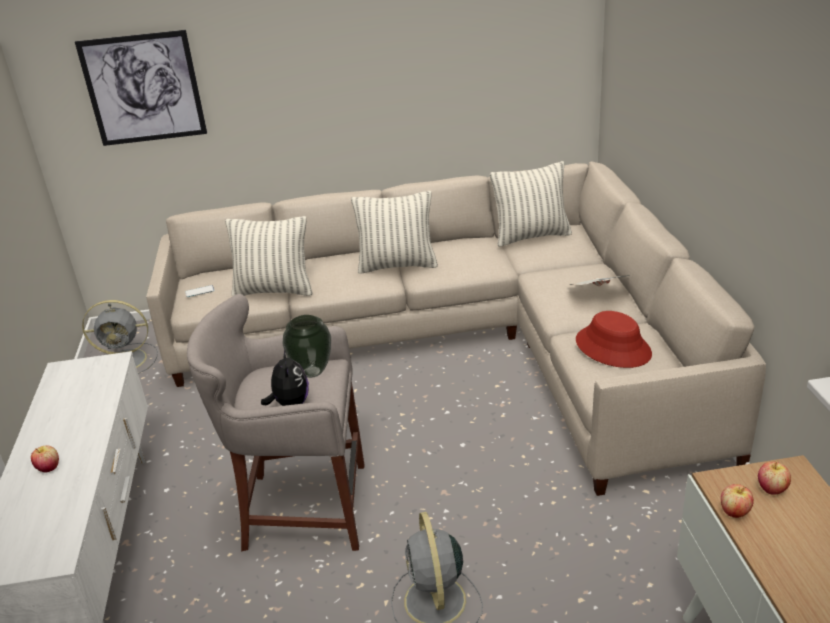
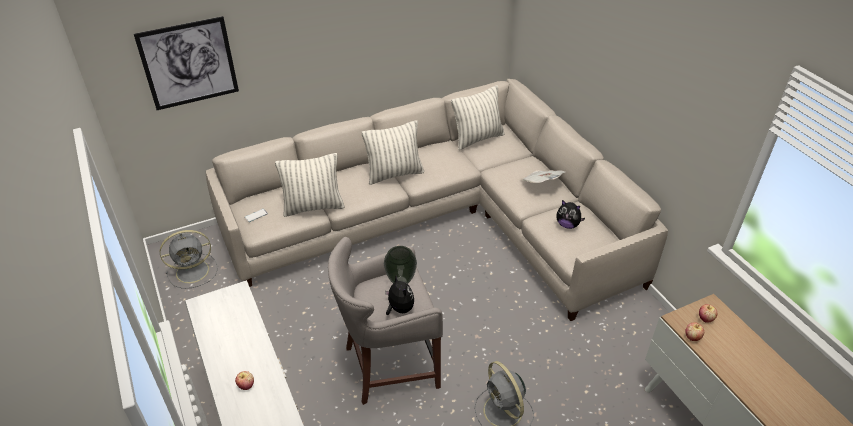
camera: 20 degrees left, 10 degrees up
red hat [576,311,652,368] -> plush toy [556,200,585,229]

